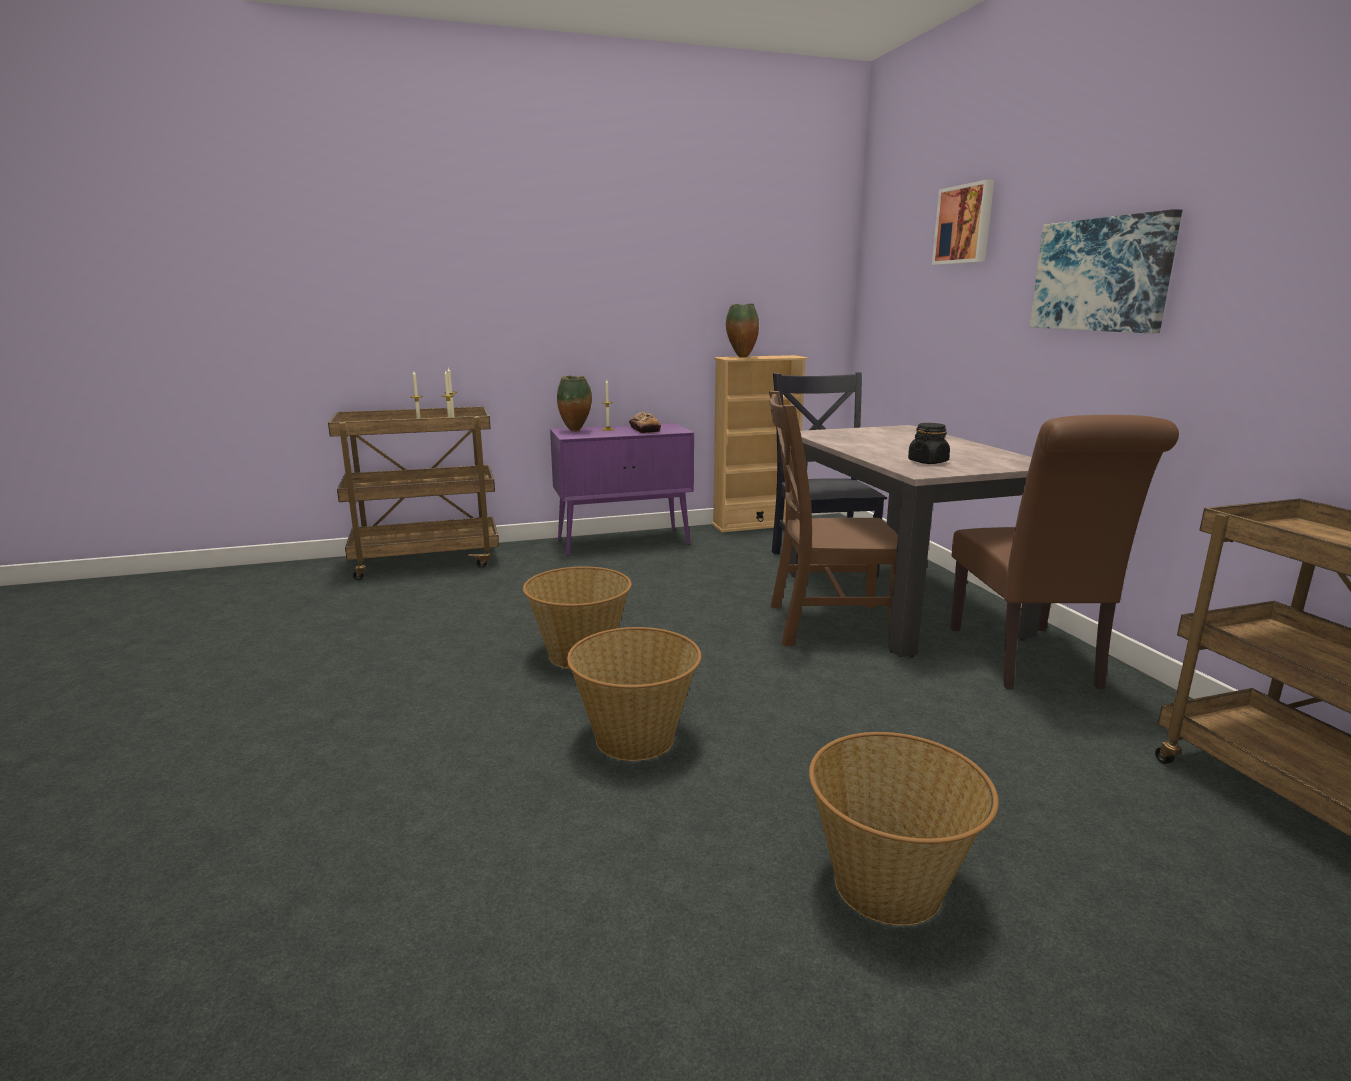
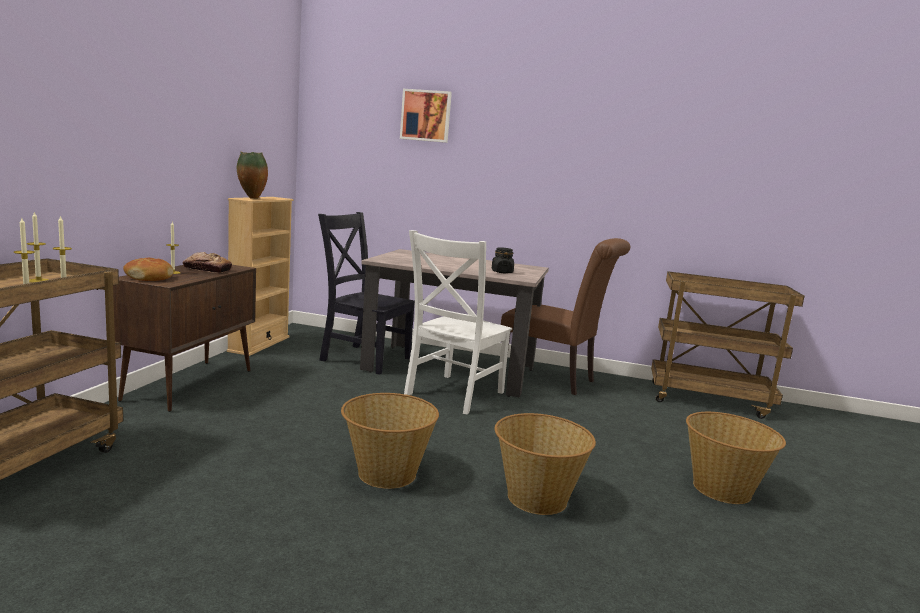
camera: 60 degrees left, 5 degrees down
purple cabinet [550,423,694,556] -> brown cabinet [113,265,256,412]
vase [557,376,592,432] -> bread [123,258,174,281]
brown chair [769,391,898,647] -> white chair [404,230,512,415]
picture [1030,209,1182,333] -> none

